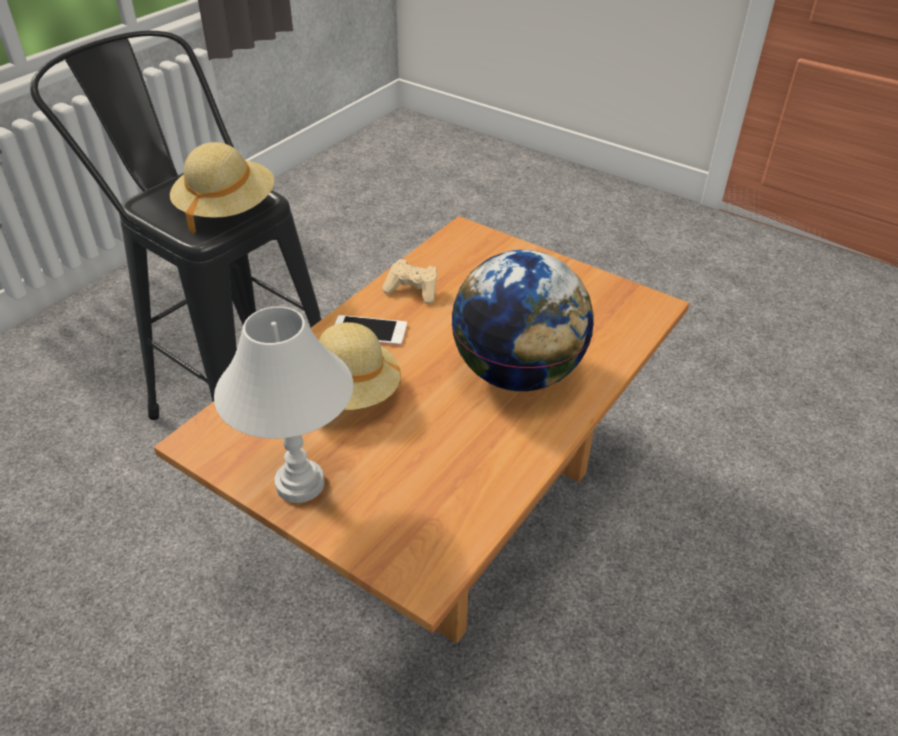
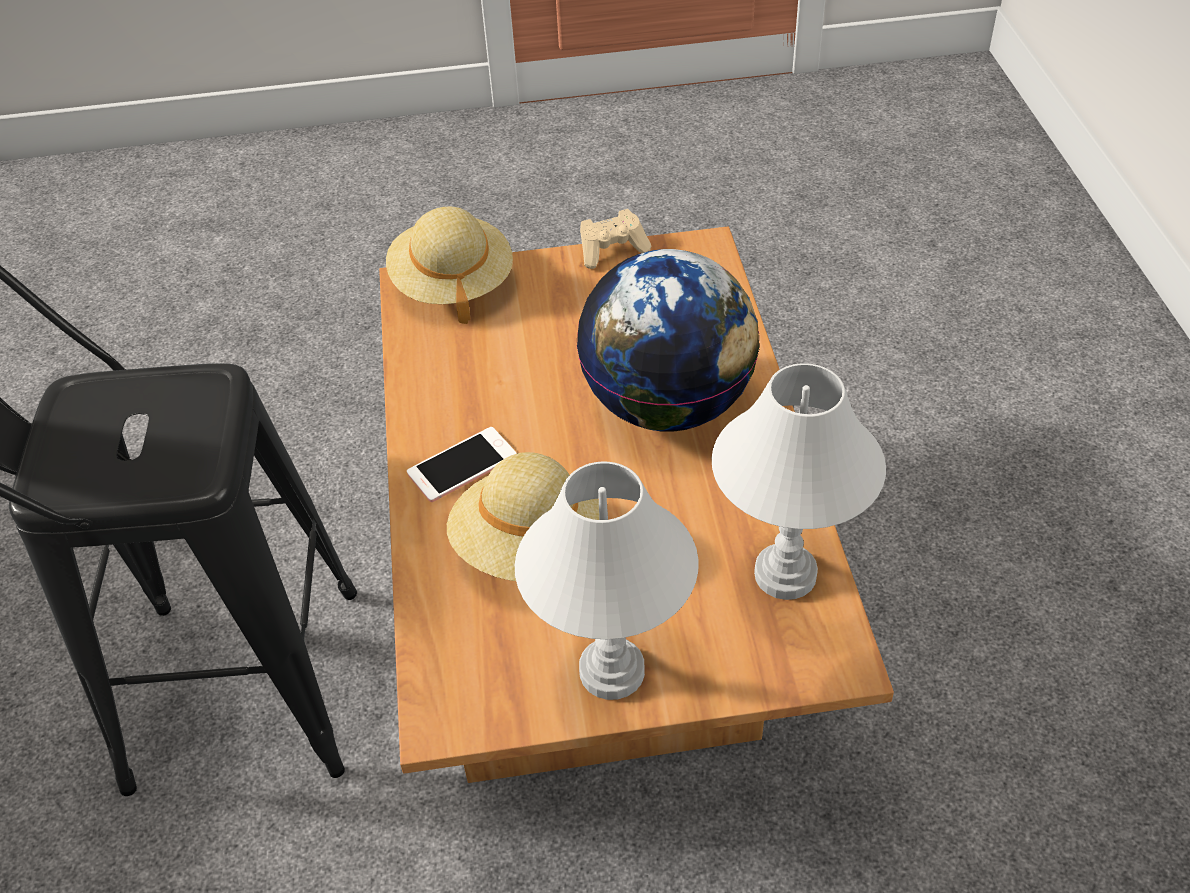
camera: 40 degrees left, 5 degrees up
beige hat [170,142,274,234] -> beige hat moved to [386,206,513,324]
beige game controller [382,259,437,304] -> beige game controller moved to [580,209,651,269]
none -> white table lamp [712,363,886,600]

